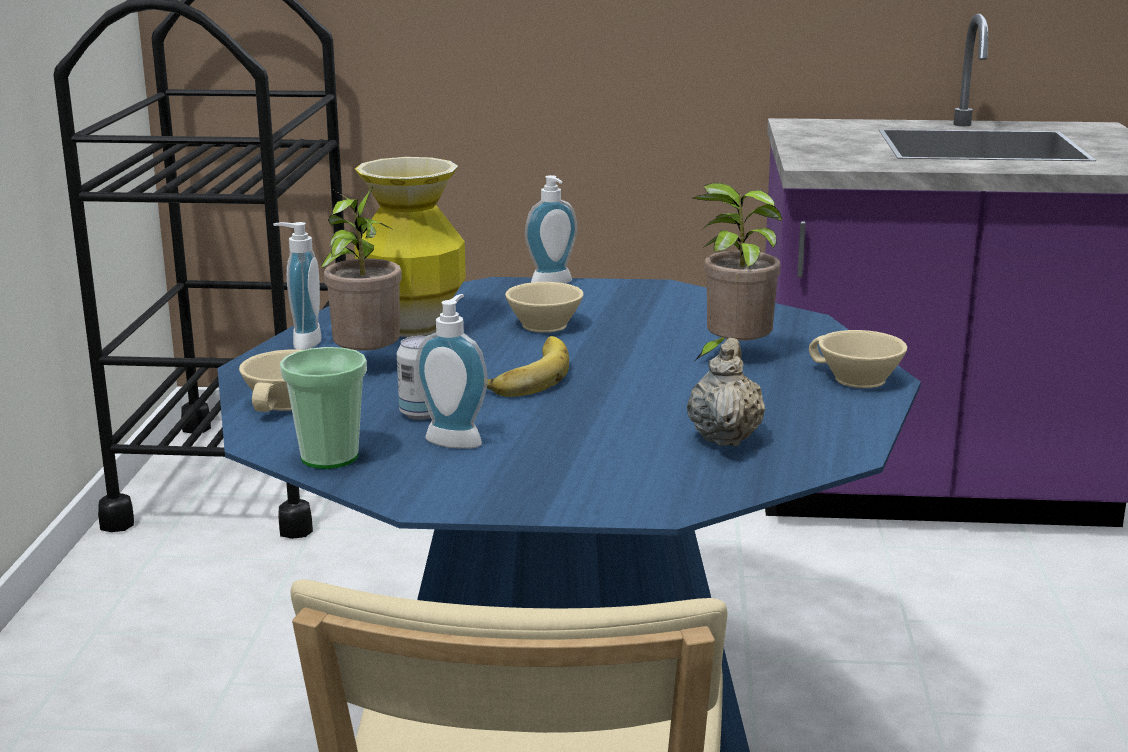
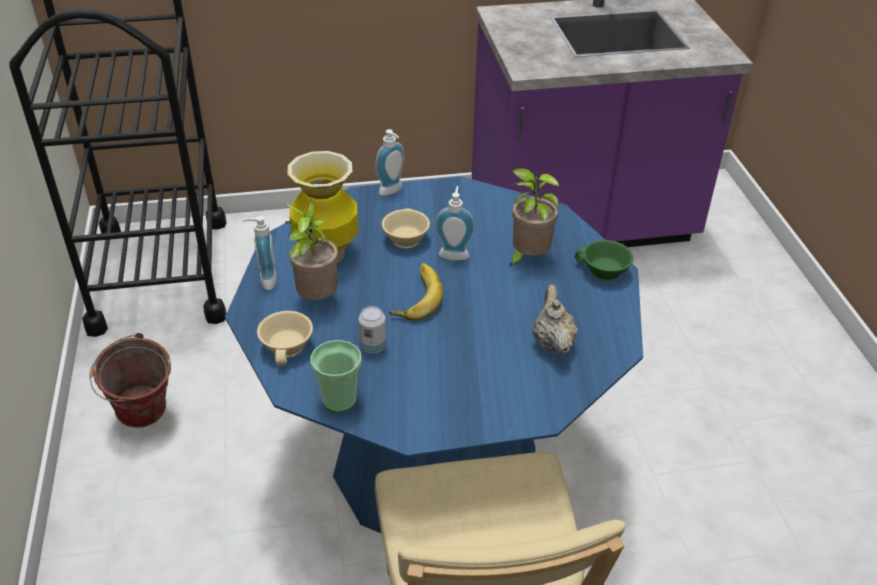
camera: 15 degrees left, 20 degrees up
soap dispenser [416,294,488,449] -> soap dispenser moved to [435,186,475,261]
beige cup [809,330,907,388] -> green cup [575,240,634,281]
none -> bucket [89,333,171,428]

